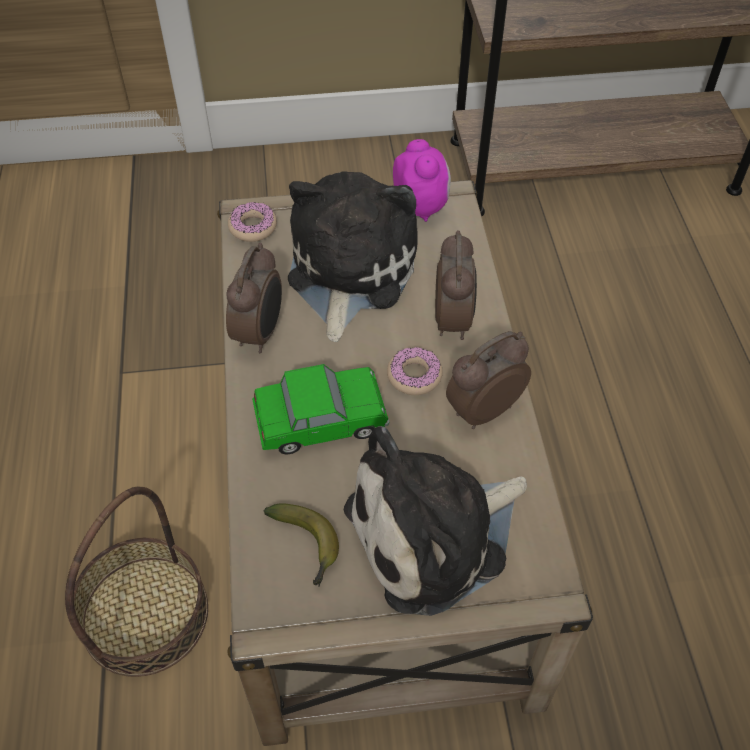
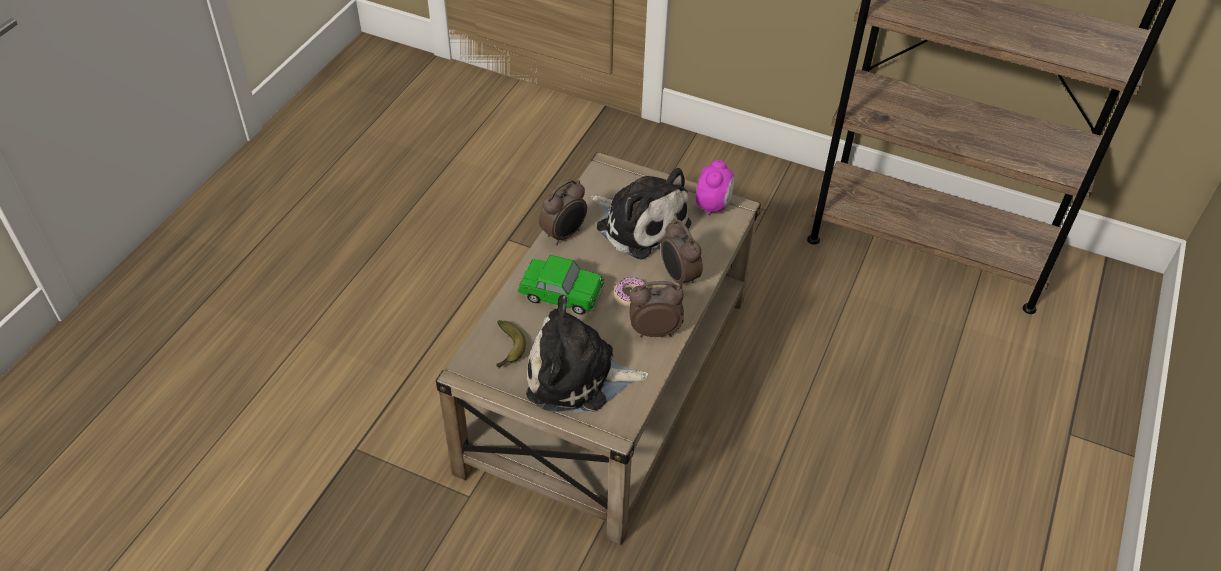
camera: 30 degrees right, 5 degrees down
basket [65,487,208,677] -> none
donut [228,202,277,242] -> none
plush toy [288,172,418,342] -> plush toy turned 90 degrees clockwise [591,168,691,260]
alarm clock [435,230,477,340] -> alarm clock turned 120 degrees clockwise [661,219,703,289]

